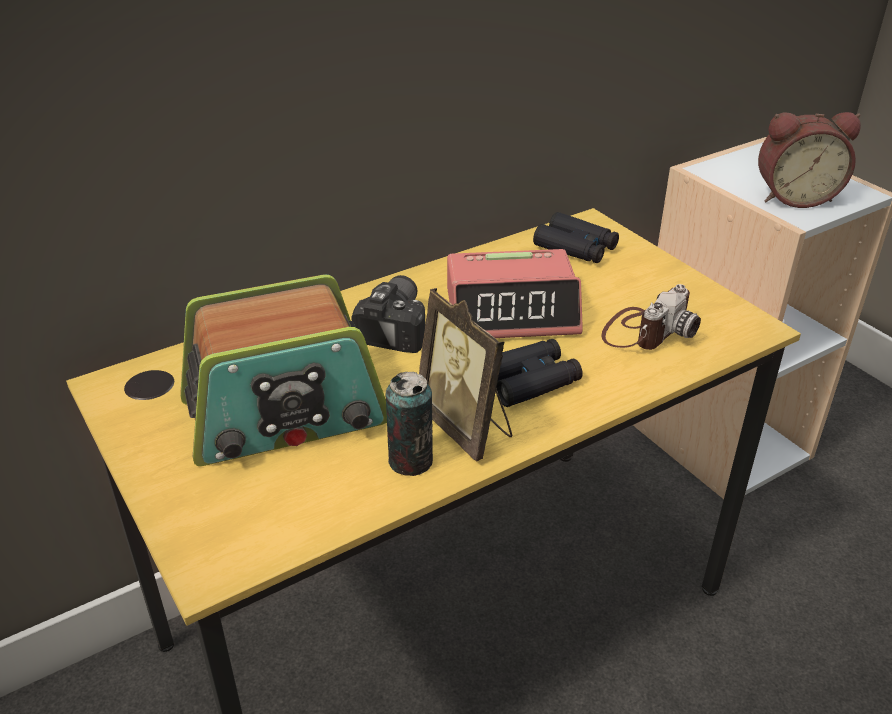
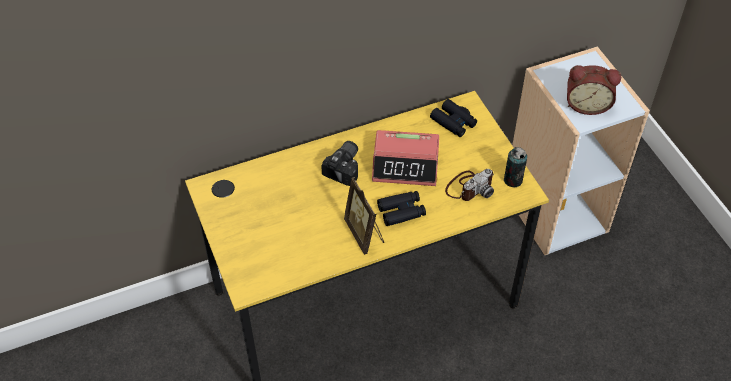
camera: 10 degrees right, 15 degrees up
radio [180,275,387,466] -> none
can [386,372,433,476] -> can moved to [504,147,527,187]

